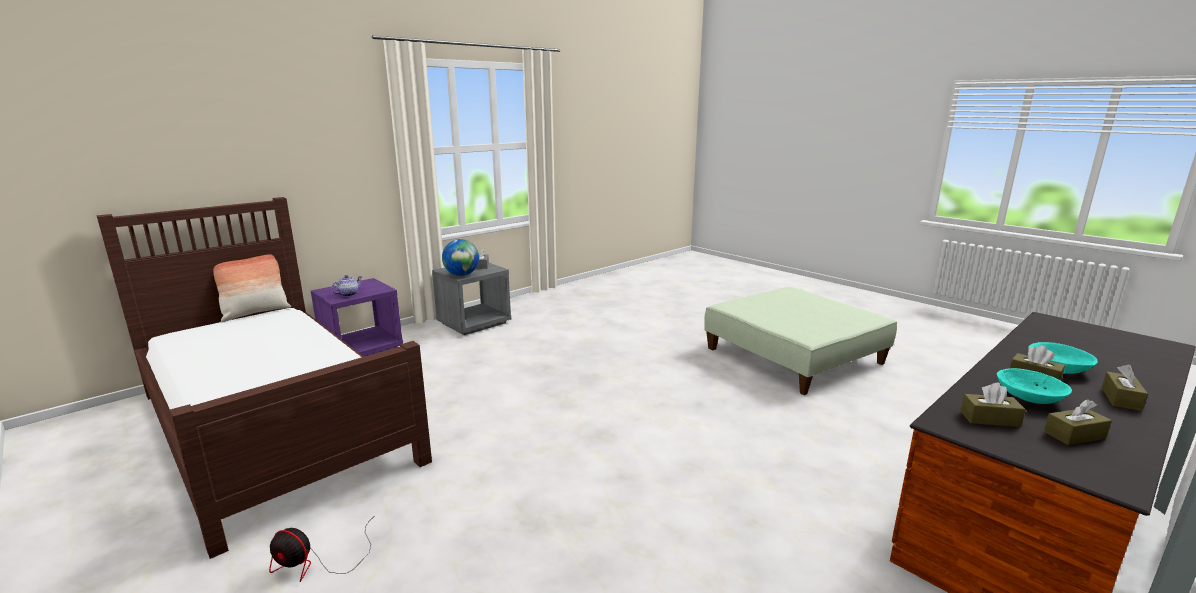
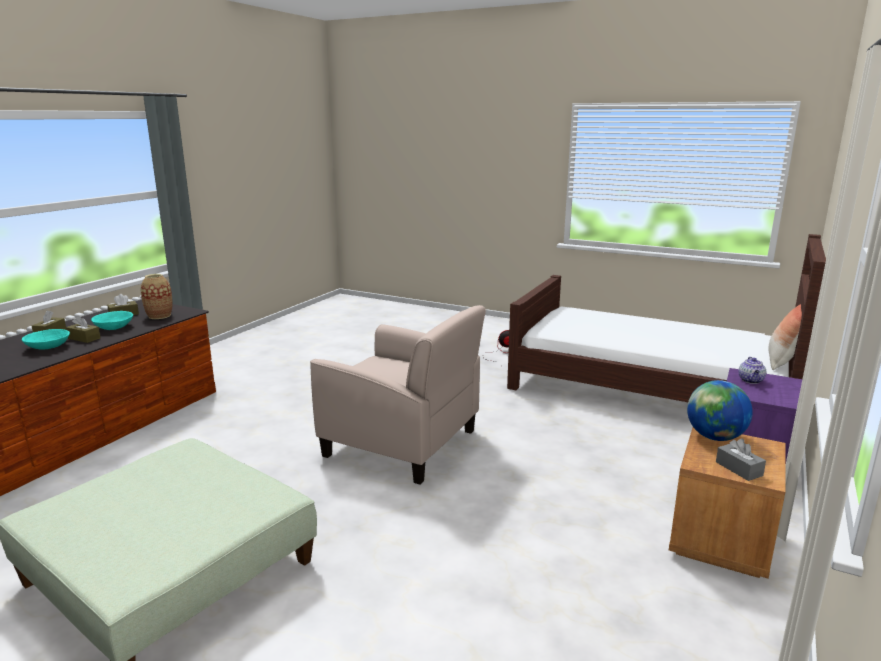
camera: 160 degrees right, 0 degrees up
grey nightstand [432,263,511,335] -> brown nightstand [669,427,786,579]
brown tissue box [960,383,1026,427] -> vase [141,274,173,319]
none -> beige armchair [310,305,486,485]

